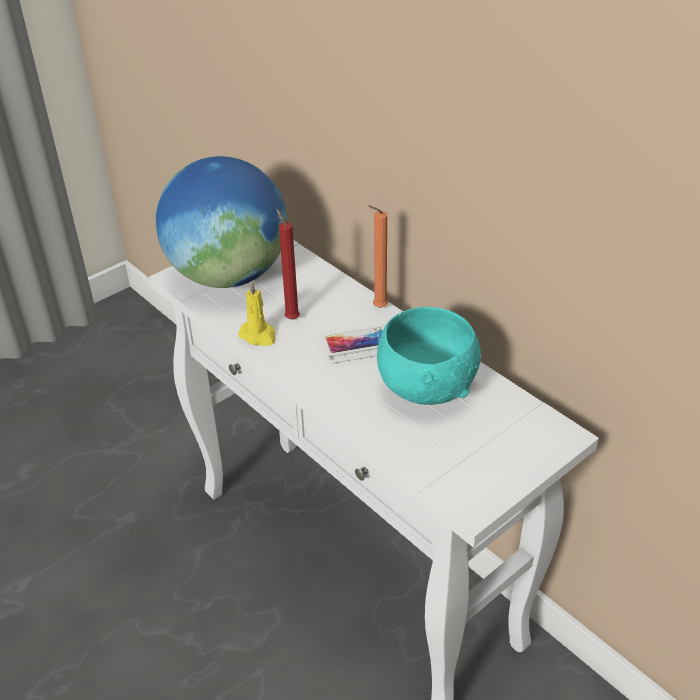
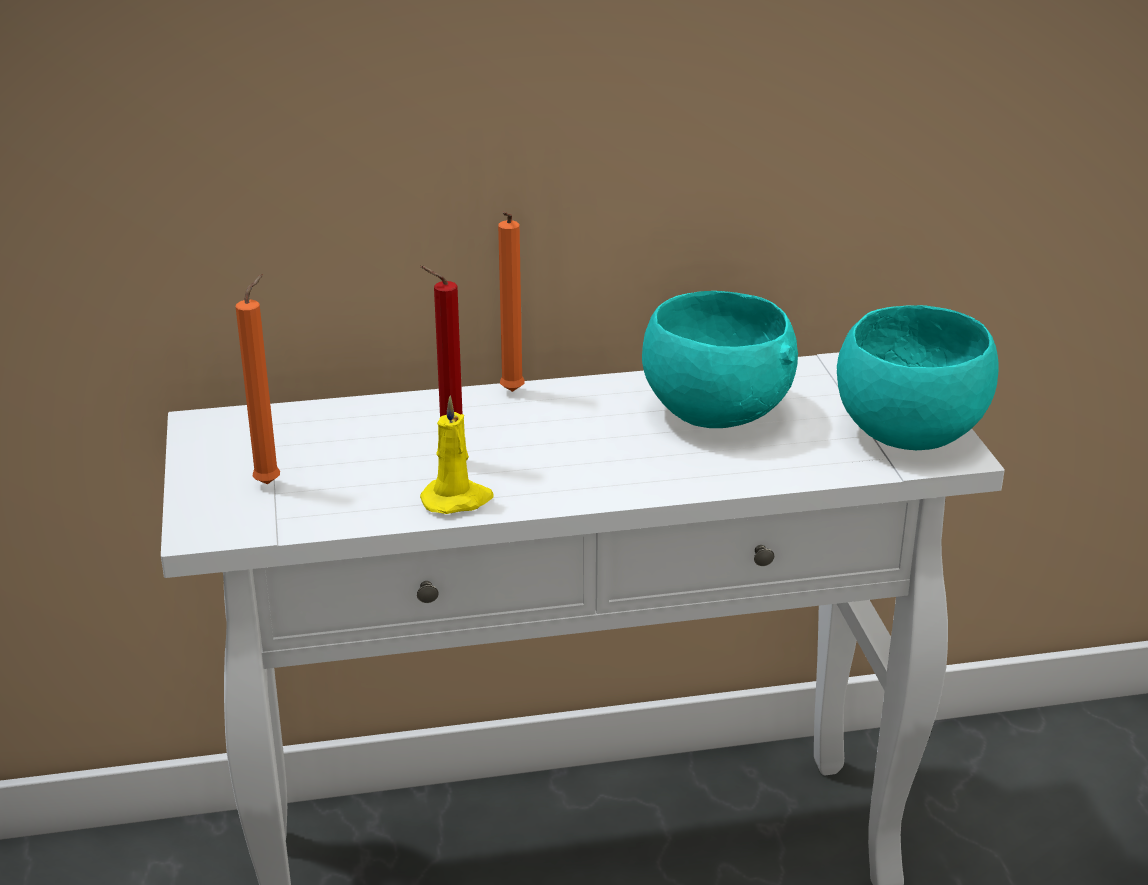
camera: 60 degrees left, 10 degrees down
globe [156,156,287,288] -> orange candle [236,274,280,484]
phone [320,325,385,364] -> none
none -> turquoise bowl [837,305,998,450]

